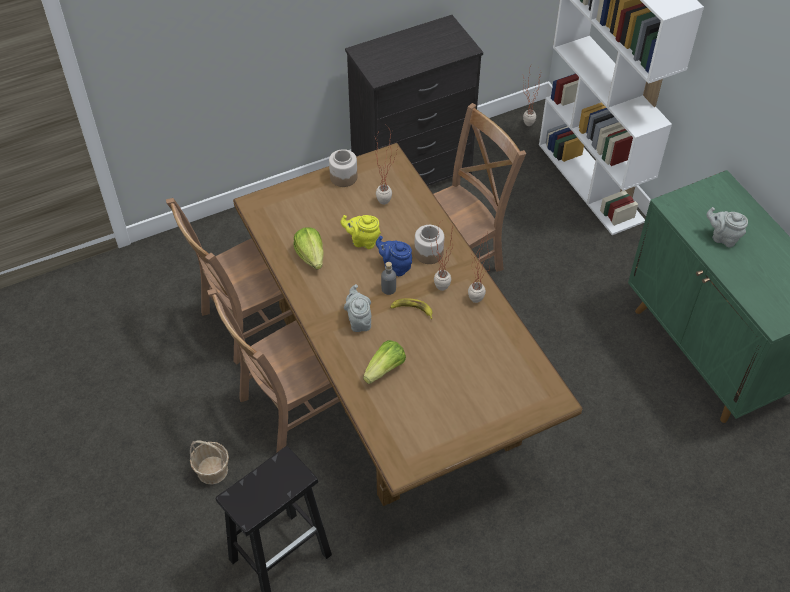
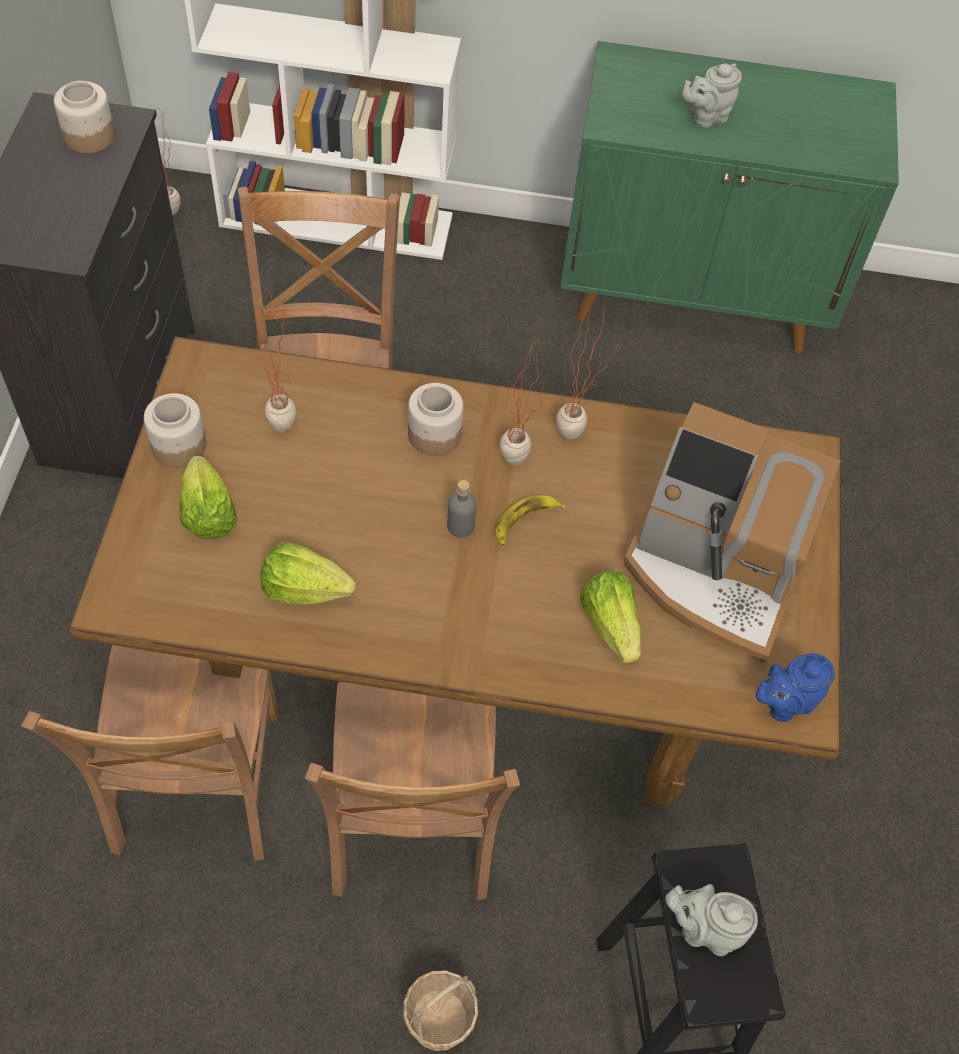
camera: 60 degrees left, 5 degrees up
yellow teapot [340,215,381,249] -> none
grey teapot [344,284,371,332] -> grey teapot moved to [665,884,758,956]
blue teapot [376,236,412,276] -> blue teapot moved to [756,653,835,722]
none -> jar [54,81,115,154]
none -> lettuce [180,456,237,539]
none -> coffee machine [624,402,841,662]

